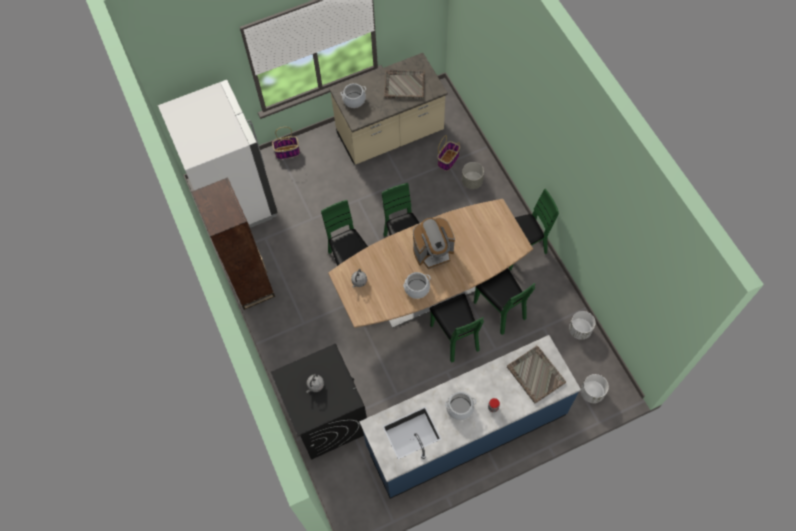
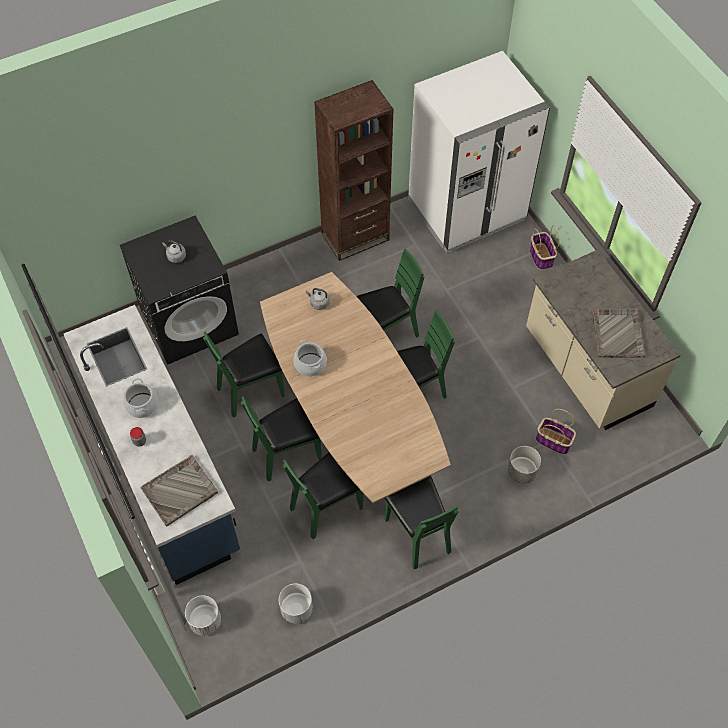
camera: 85 degrees right, 5 degrees down
cooking pot [341,83,366,108] -> none
coffee machine [413,218,455,269] -> none
none -> green chair [203,331,285,418]

